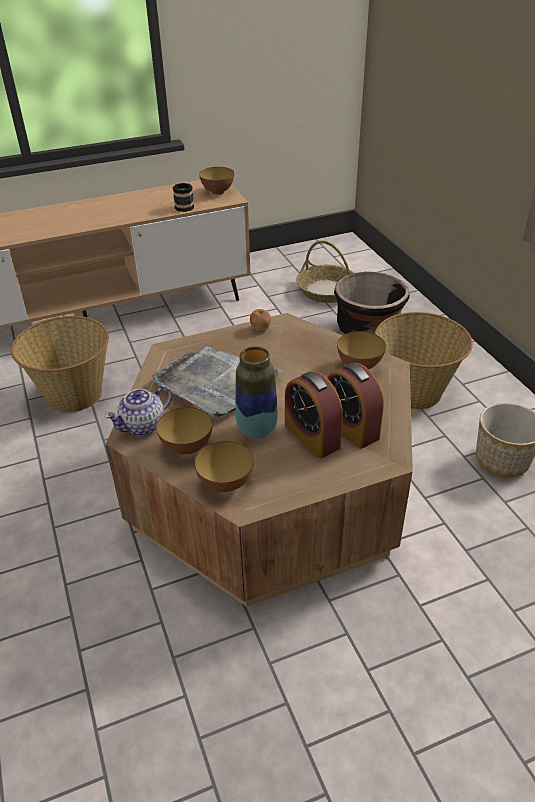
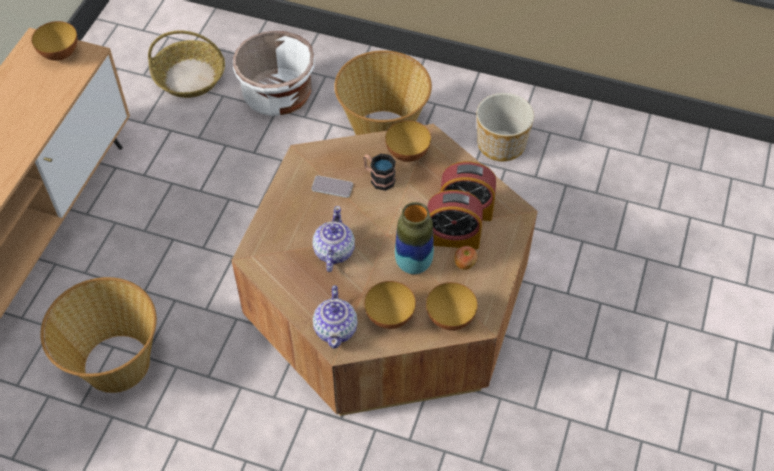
camera: 50 degrees left, 15 degrees up
grey tray [152,346,283,417] -> teapot [313,206,355,272]
mug [173,182,194,212] -> mug moved to [363,154,396,191]
apple [250,309,271,331] -> apple moved to [454,246,477,270]
black planter [334,272,410,334] -> white planter [233,31,315,116]
none -> phone [312,176,353,198]

